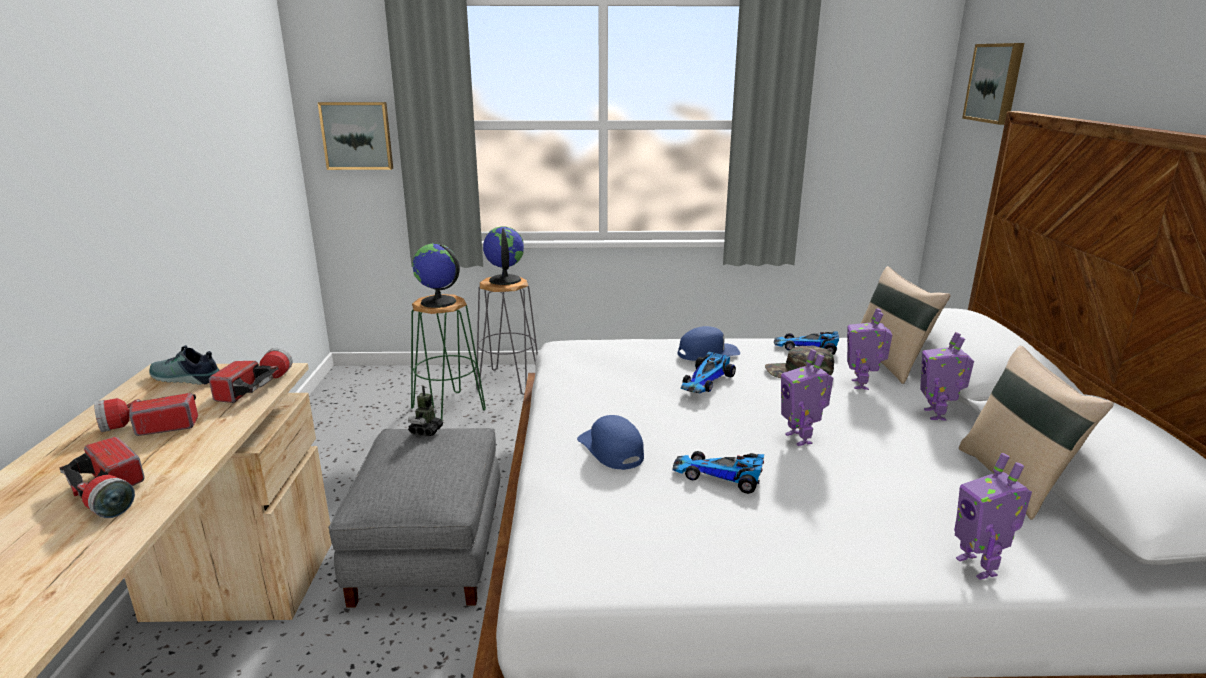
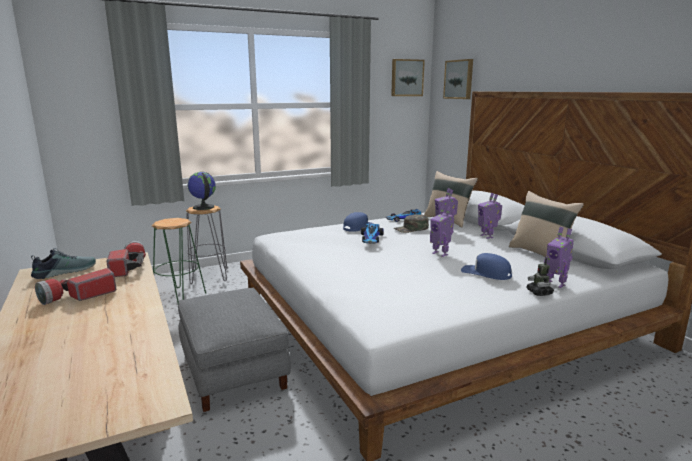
camera: 25 degrees left, 5 degrees down
flashlight [59,437,145,518] -> none
shoe [149,345,220,385] -> shoe turned 150 degrees clockwise [31,248,96,279]
picture [317,102,393,170] -> picture moved to [391,59,425,96]
toy robot [408,386,443,436] -> toy robot moved to [526,257,554,296]
globe [412,243,460,308] -> none
blue cap [577,415,644,470] -> blue cap moved to [461,253,512,280]
toy car [672,451,764,494] -> none

